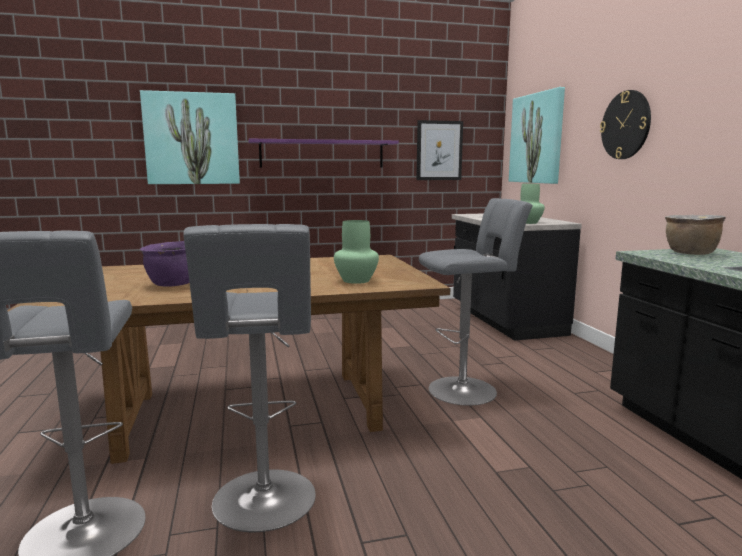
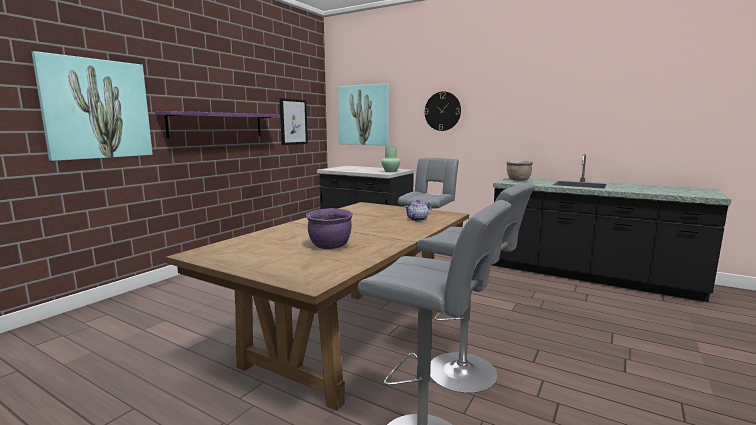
camera: 45 degrees left, 0 degrees up
green vase [334,220,379,284] -> teapot [405,199,431,221]

